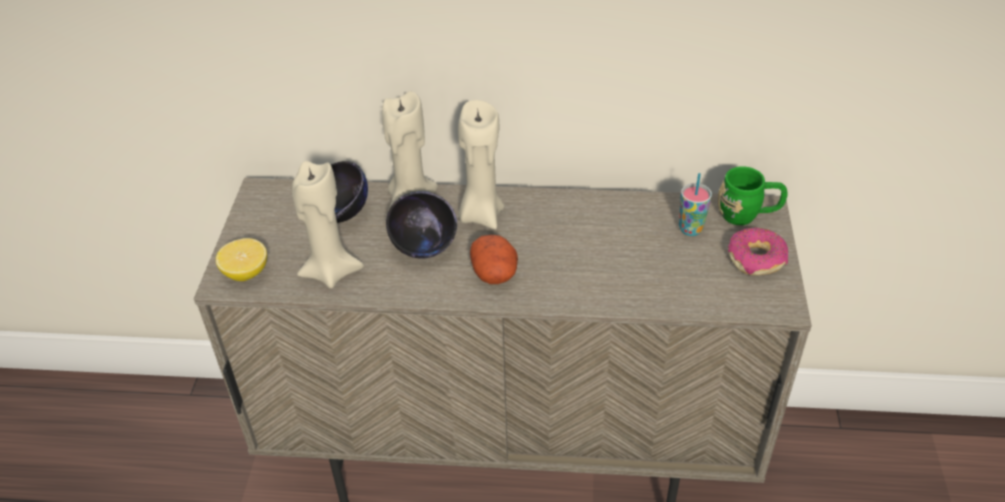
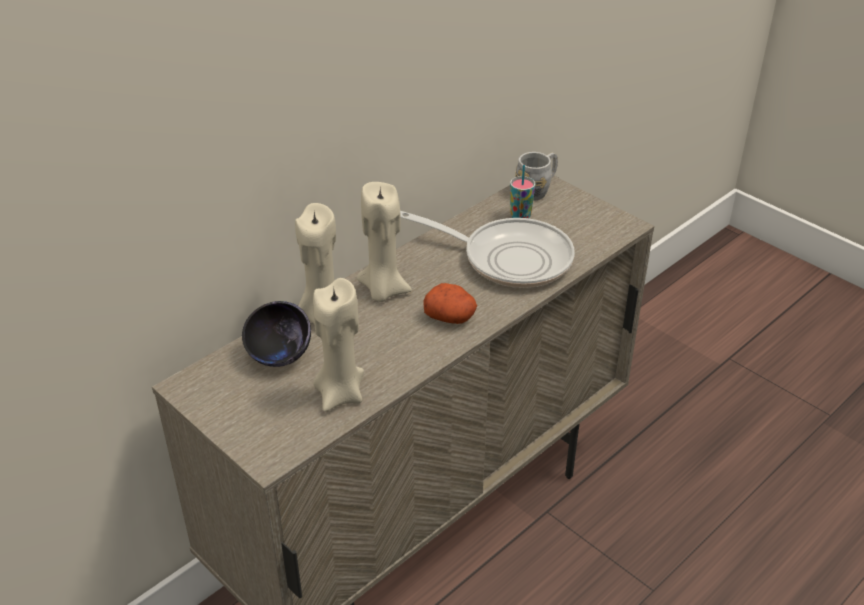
camera: 50 degrees left, 5 degrees down
lemon [216,238,267,281] -> none
black bowl [386,191,457,259] -> none
green mug [718,166,788,225] -> grey mug [515,152,558,201]
donut [728,227,788,275] -> none
none -> frying pan [400,211,575,288]

